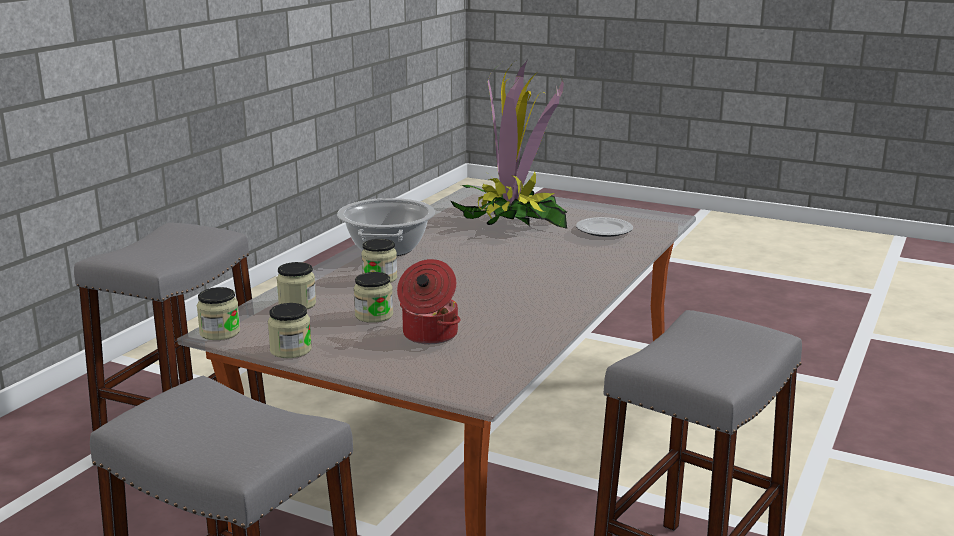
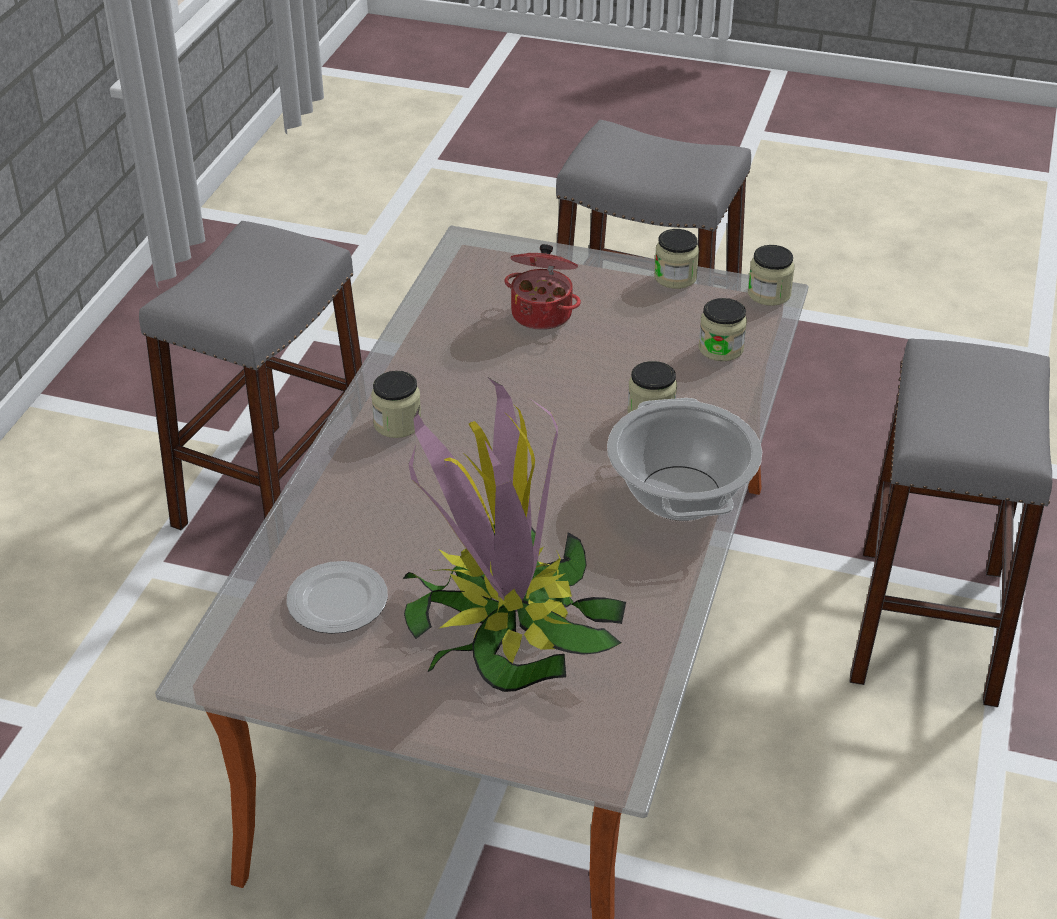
camera: 170 degrees right, 20 degrees up
jar [354,272,393,323] -> jar moved to [371,371,421,438]

